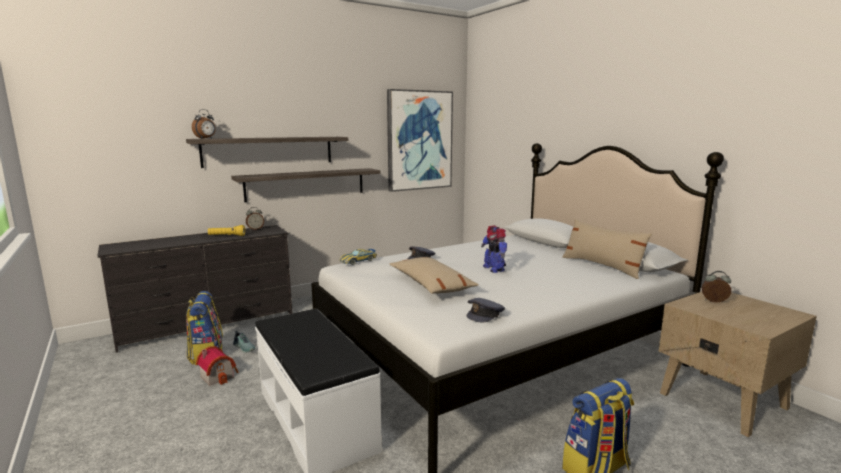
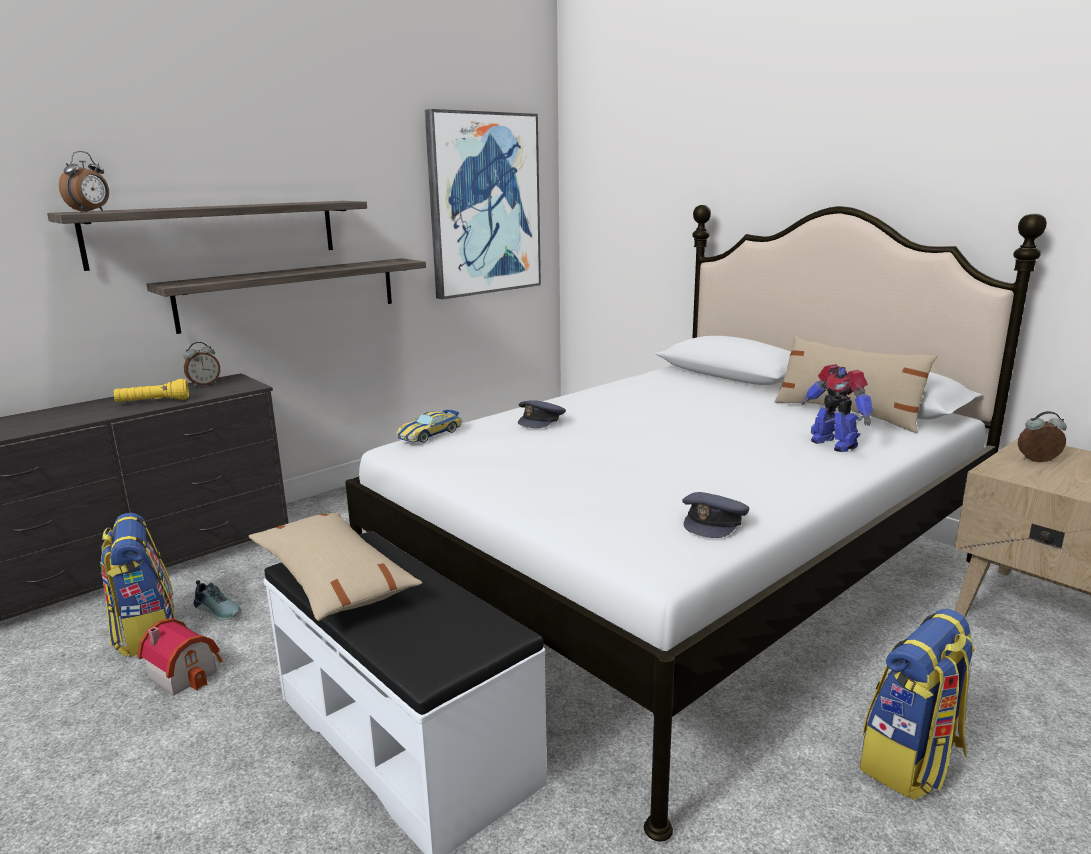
camera: 10 degrees left, 5 degrees up
beige pillow [389,257,479,294] -> beige pillow moved to [248,512,422,621]
toy robot [481,225,507,273] -> toy robot moved to [801,364,873,452]

